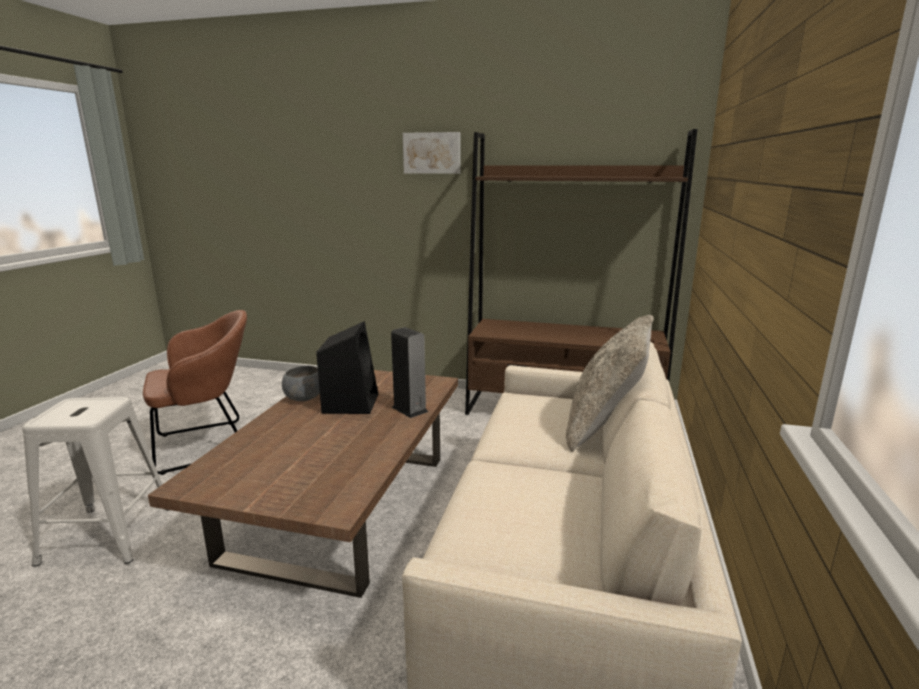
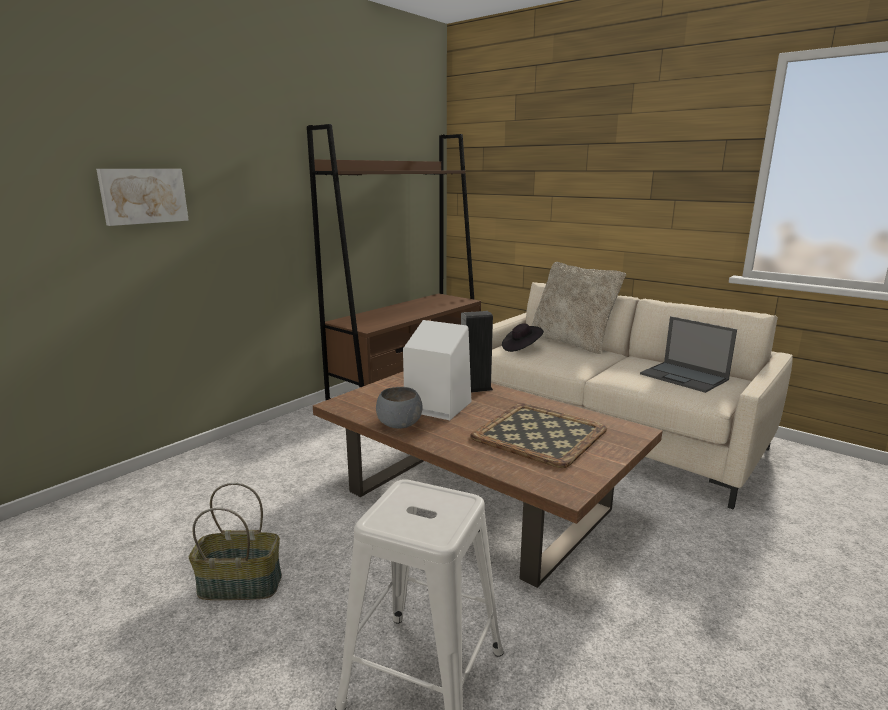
camera: 65 degrees left, 0 degrees up
brown armchair [143,310,247,475] -> basket [189,483,282,600]
black speaker [316,321,378,414] -> white speaker [403,320,471,420]
picture [403,132,460,174] -> picture moved to [96,169,189,226]
none -> tray [471,403,607,468]
none -> black hat [502,323,544,352]
none -> laptop [640,316,737,393]

